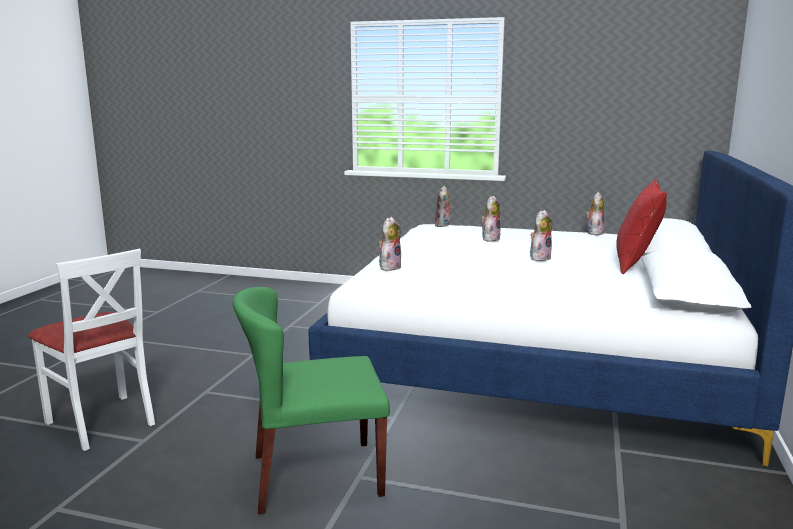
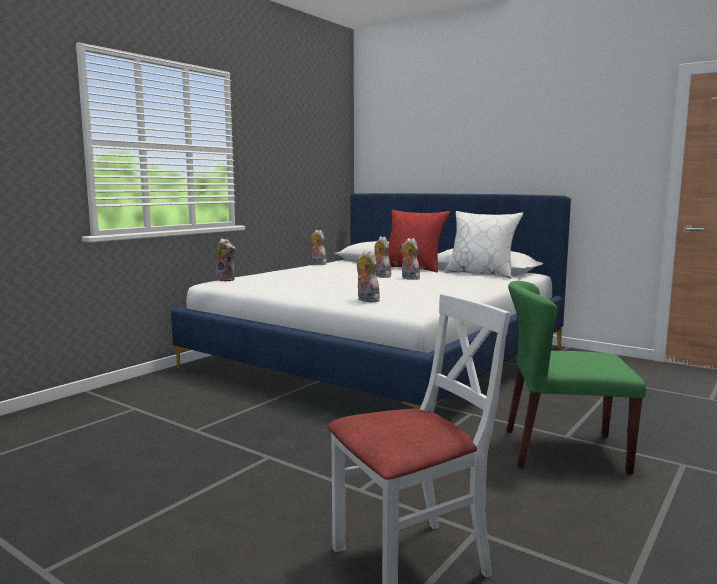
camera: 70 degrees left, 5 degrees down
green chair [232,287,390,514] -> green chair turned 90 degrees clockwise [507,281,646,474]
plush toy [481,196,500,242] -> plush toy moved to [401,238,420,280]
none -> white pillow [444,211,523,279]

